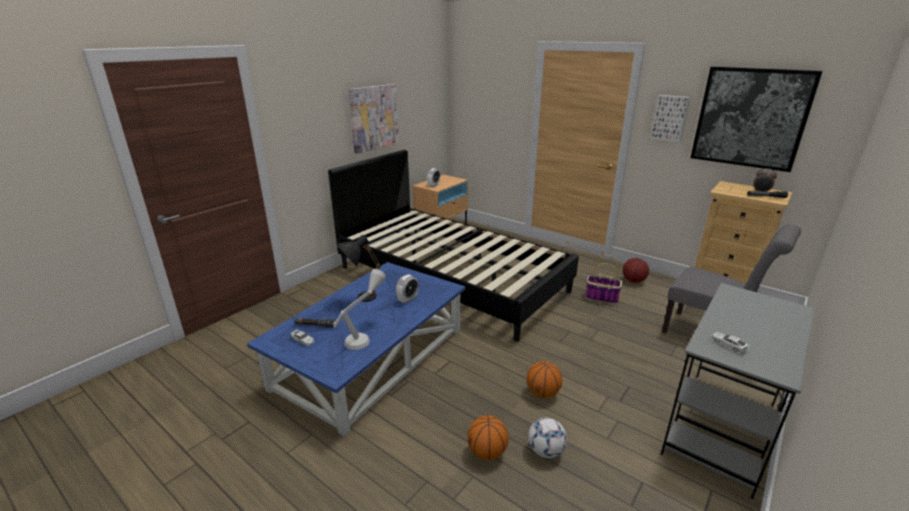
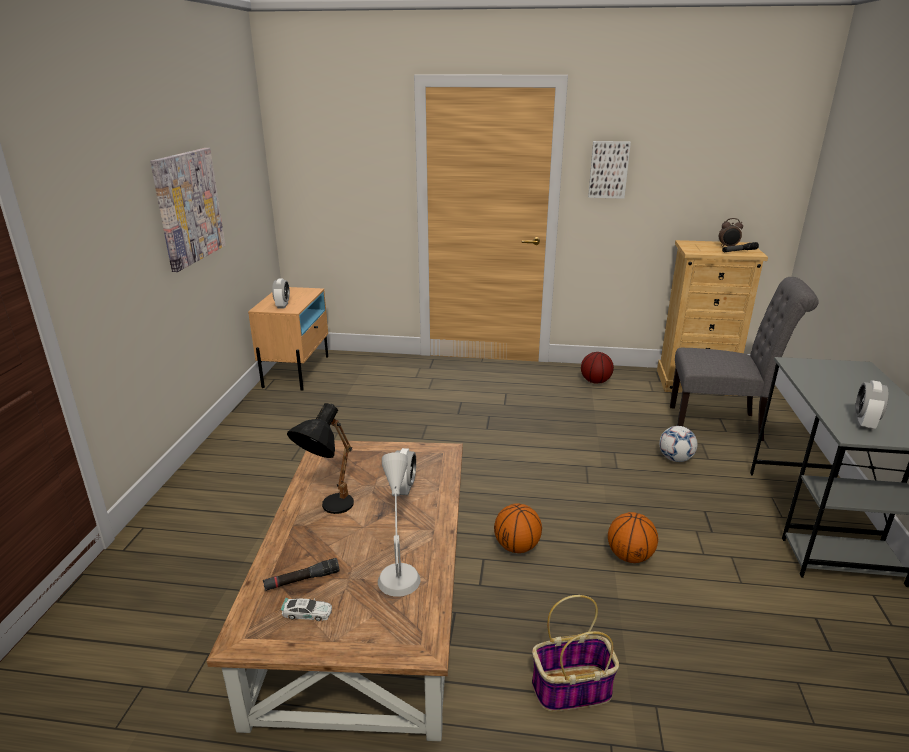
camera: 30 degrees left, 0 degrees up
blue coffee table [247,262,466,436] -> brown coffee table [207,440,463,741]
black bed [328,150,579,342] -> none
basketball [467,416,509,460] -> basketball moved to [494,503,542,553]
football [528,417,567,458] -> football moved to [659,426,698,462]
basket [585,255,622,304] -> basket moved to [532,595,619,712]
picture [690,66,823,172] -> none
toy car [711,332,751,353] -> alarm clock [855,380,889,430]

